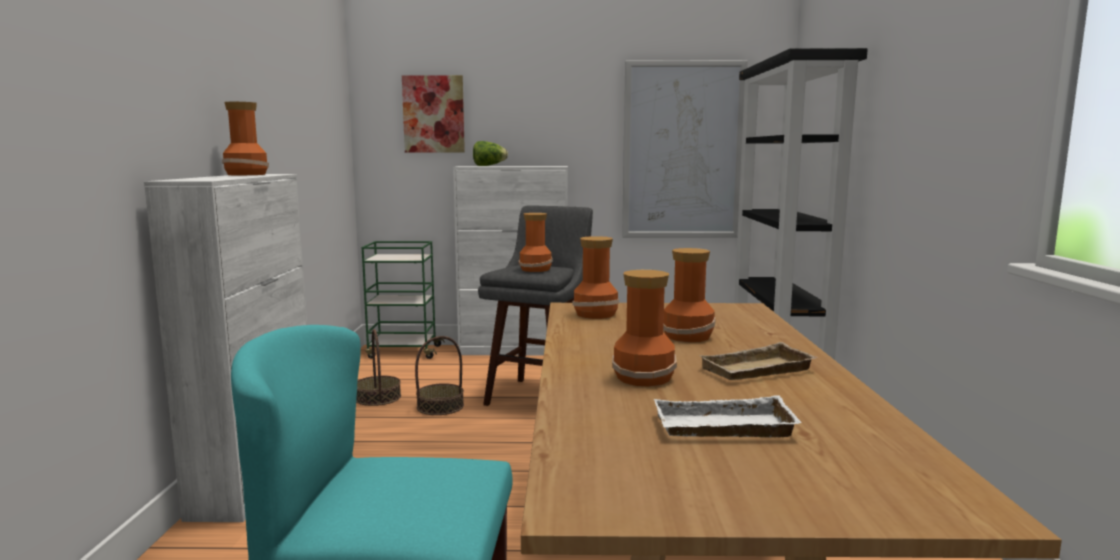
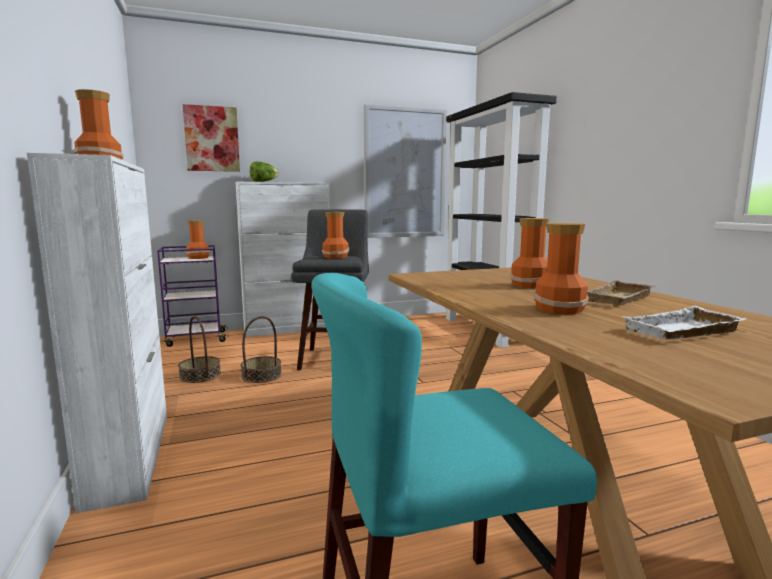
camera: 20 degrees left, 0 degrees up
green cart [362,241,445,359] -> purple cart [157,245,229,347]
vase [572,236,619,319] -> vase moved to [186,220,210,259]

